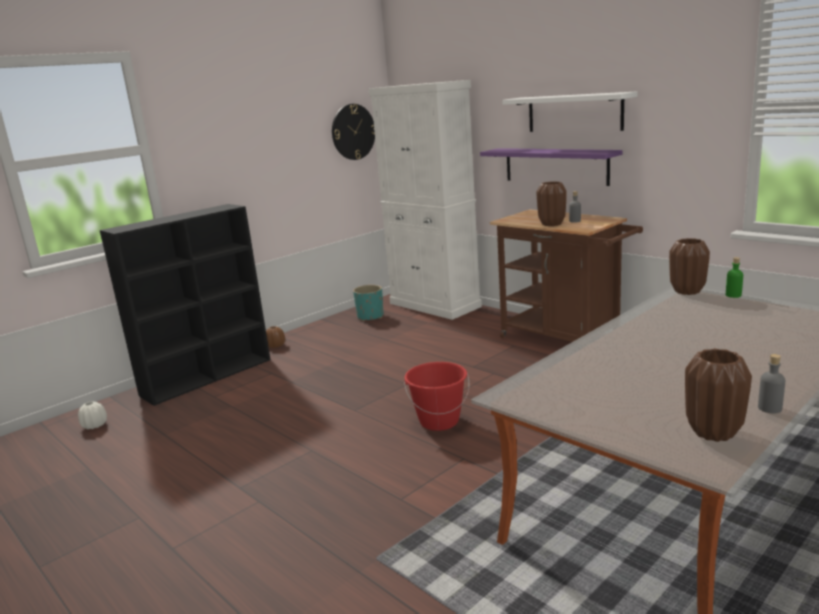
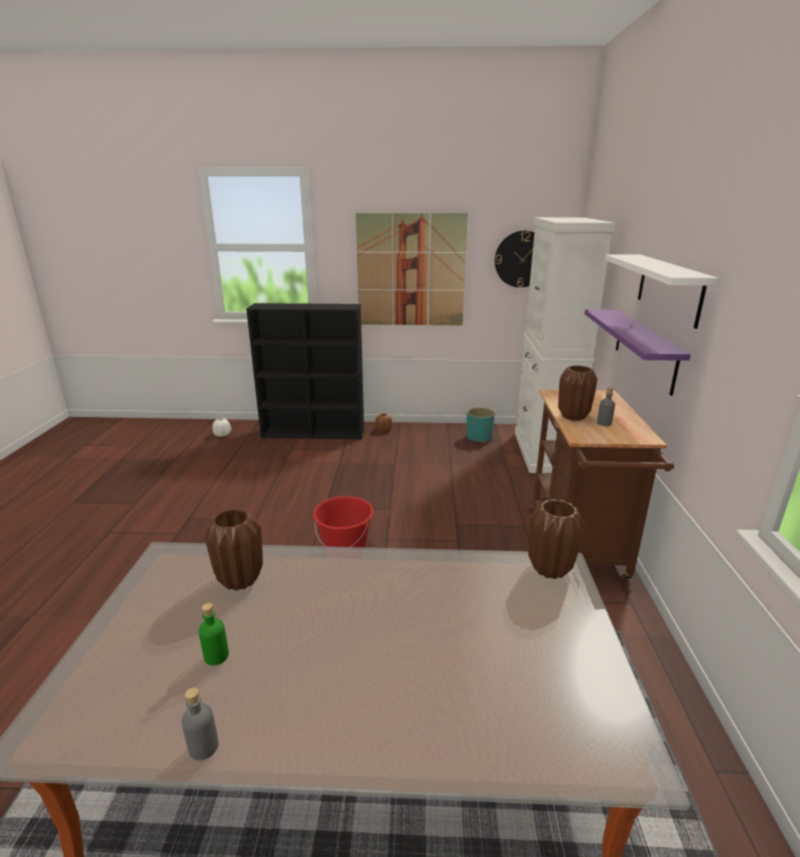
camera: 45 degrees right, 5 degrees up
brown vase [685,349,752,442] -> brown vase moved to [205,508,263,591]
green bottle [726,257,743,298] -> green bottle moved to [199,603,229,665]
none -> picture [356,213,468,325]

